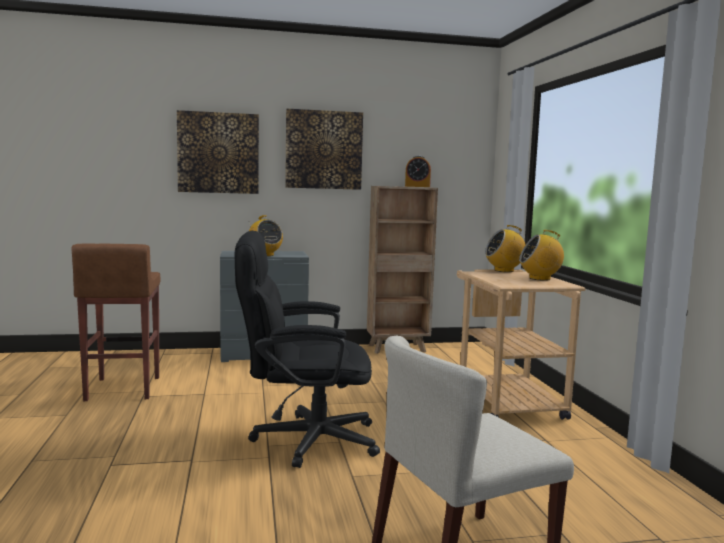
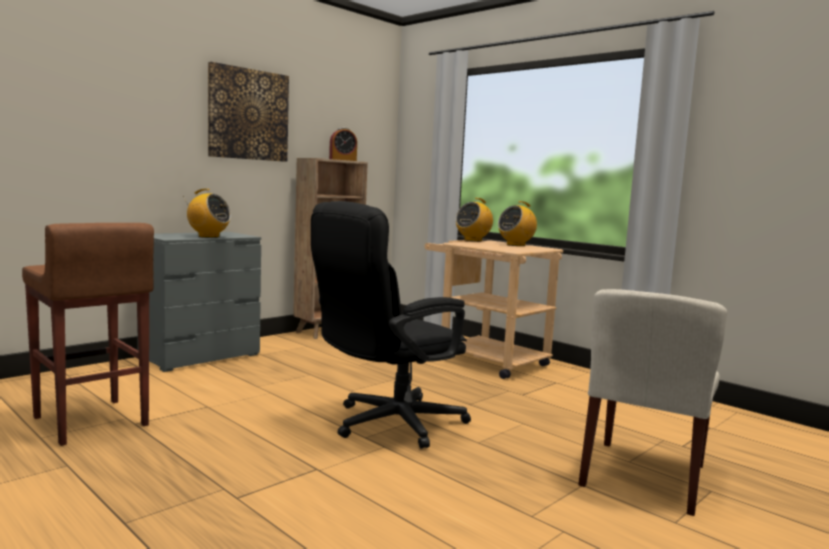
camera: 35 degrees left, 0 degrees up
picture [177,110,259,194] -> none

